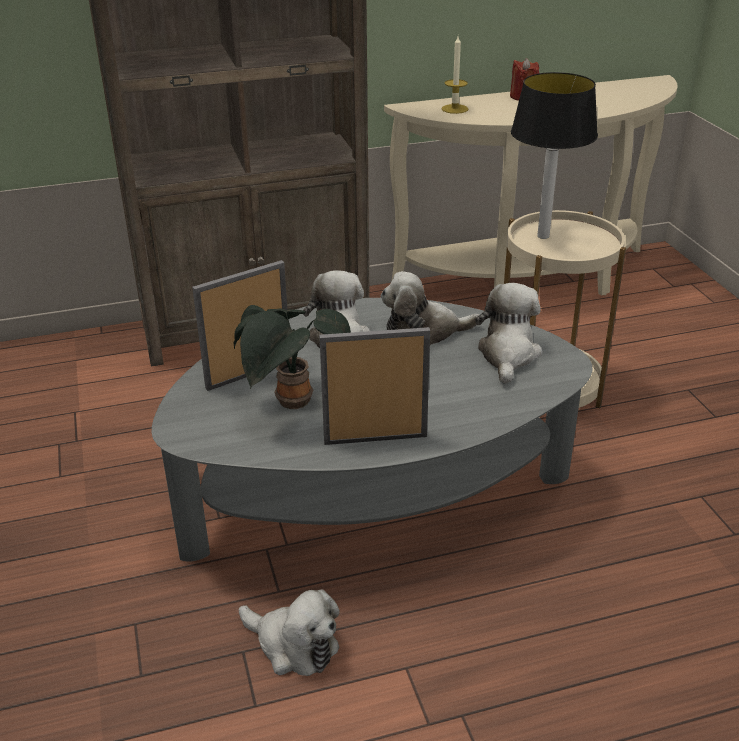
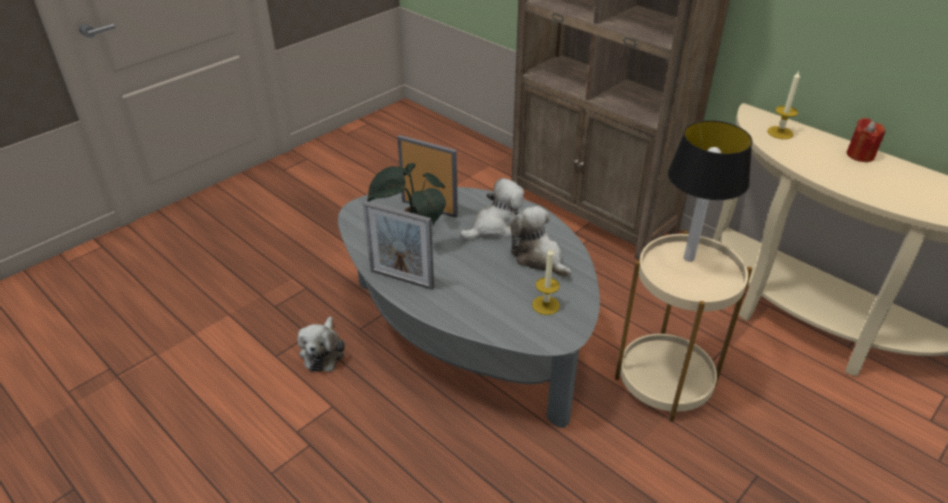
camera: 60 degrees right, 5 degrees up
picture frame [319,327,430,445] -> picture frame turned 150 degrees clockwise [363,201,434,290]
plush toy [475,283,542,384] -> candle [532,248,560,315]

